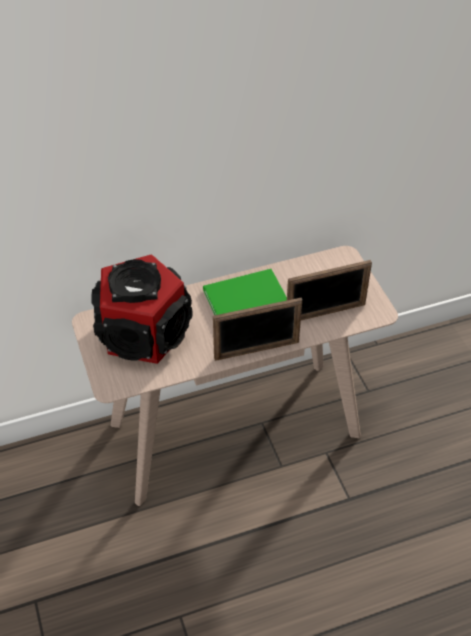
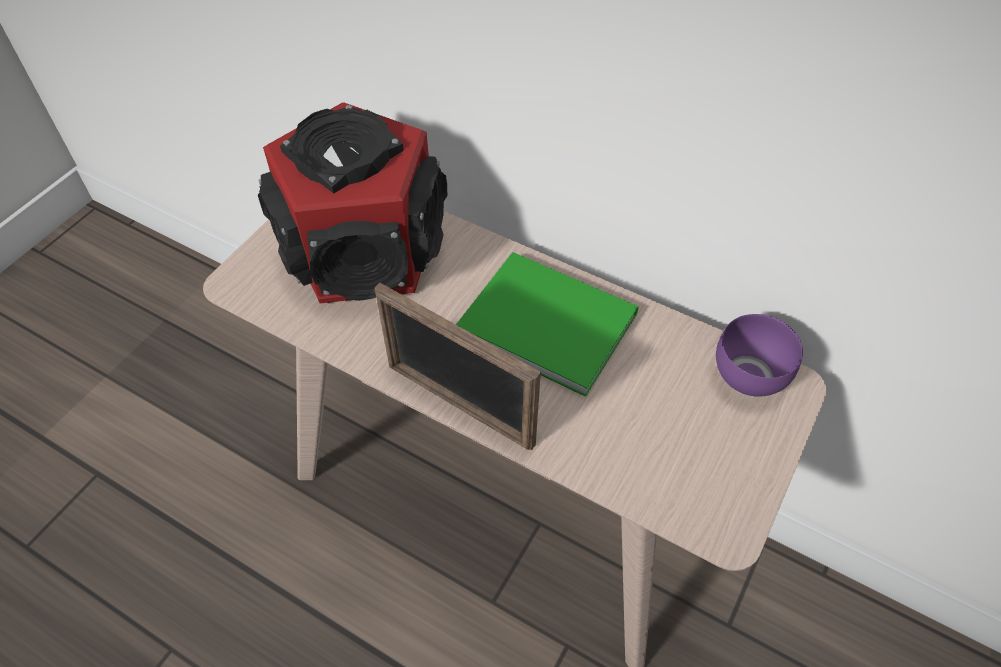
camera: 50 degrees right, 5 degrees up
picture frame [287,260,372,320] -> none
none -> purple bowl [716,314,803,397]

